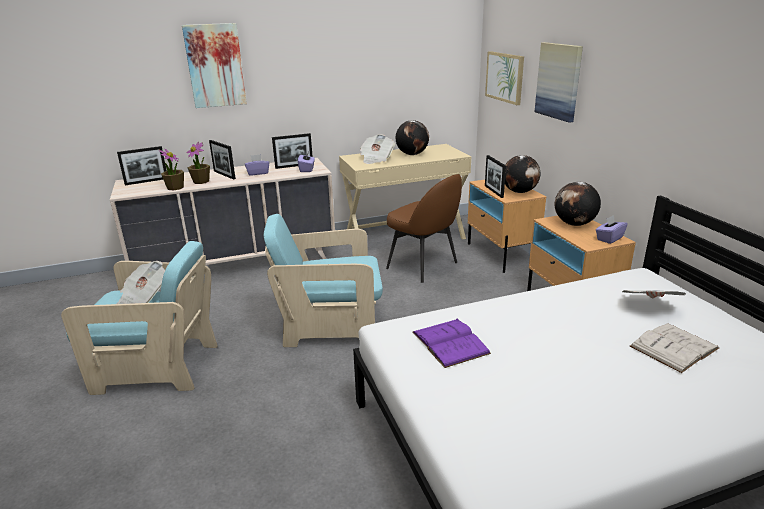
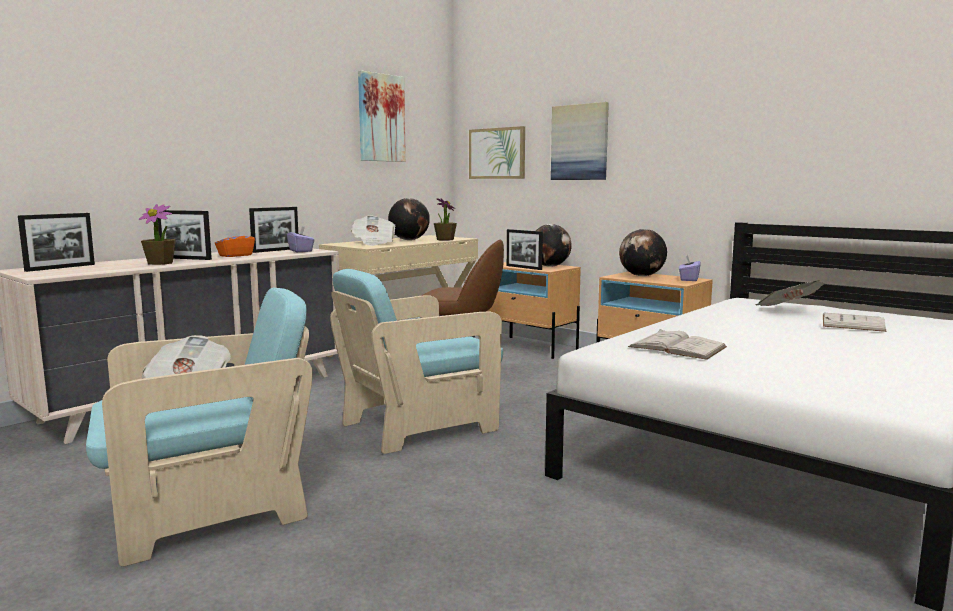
camera: 30 degrees left, 15 degrees down
potted plant [159,148,184,190] -> potted plant moved to [434,198,457,241]
picture [182,23,247,108] -> picture moved to [358,70,406,162]
purple tissue box [245,154,269,176] -> orange tissue box [215,229,255,257]
purple book [412,319,491,368] -> white book [628,329,727,360]

